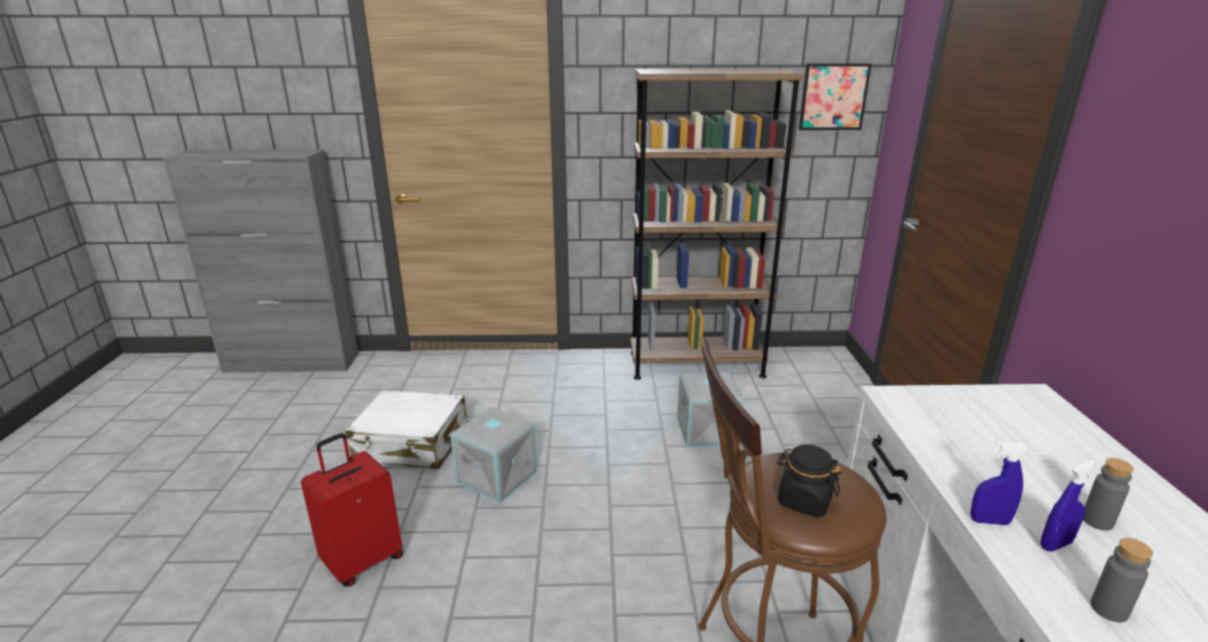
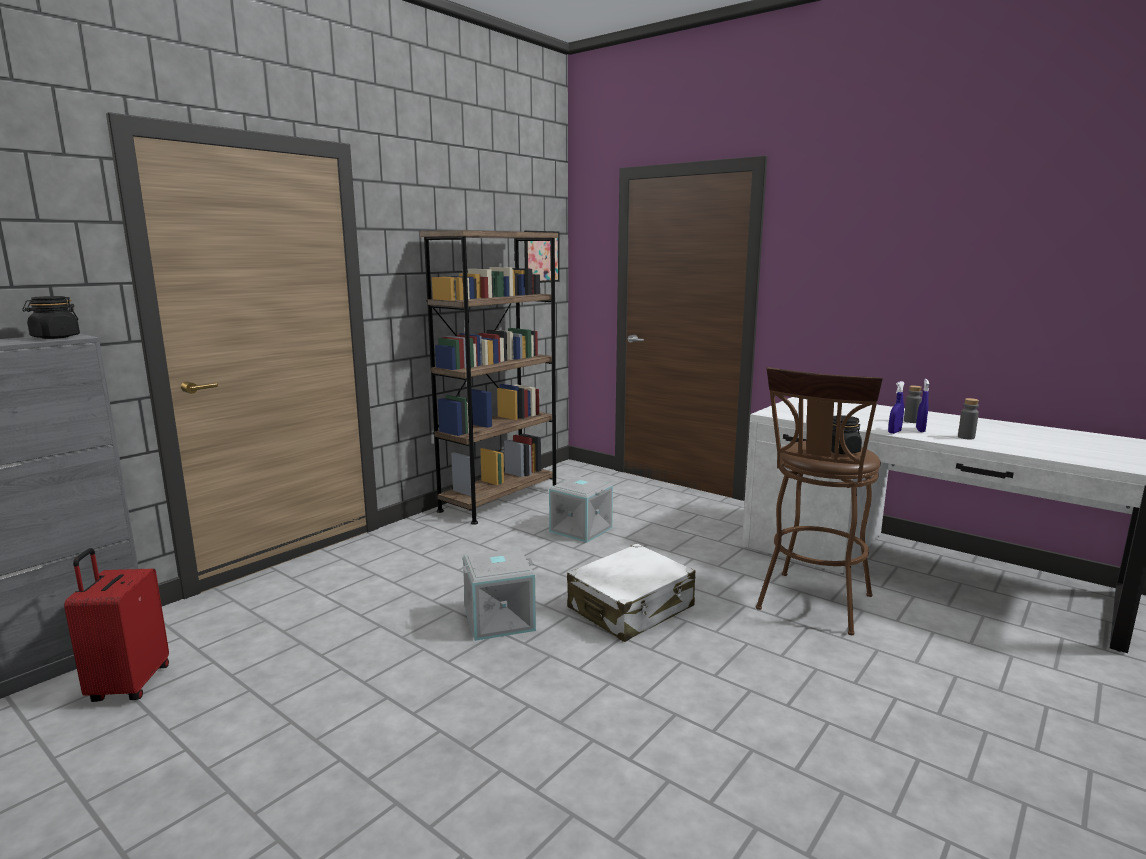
camera: 50 degrees left, 10 degrees down
red suitcase [301,433,403,587] -> red suitcase moved to [64,548,169,702]
white suitcase [345,390,468,469] -> white suitcase moved to [567,544,695,642]
none -> black jar [22,296,80,339]

